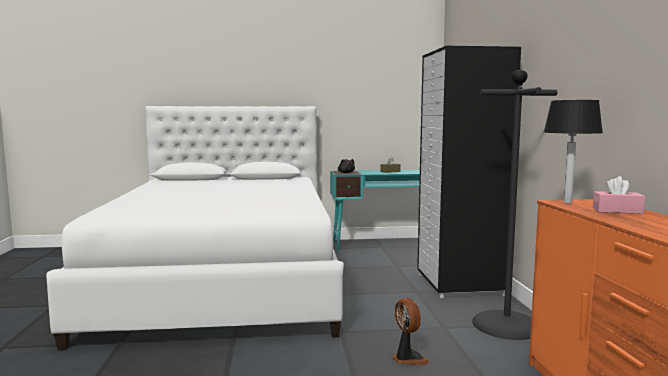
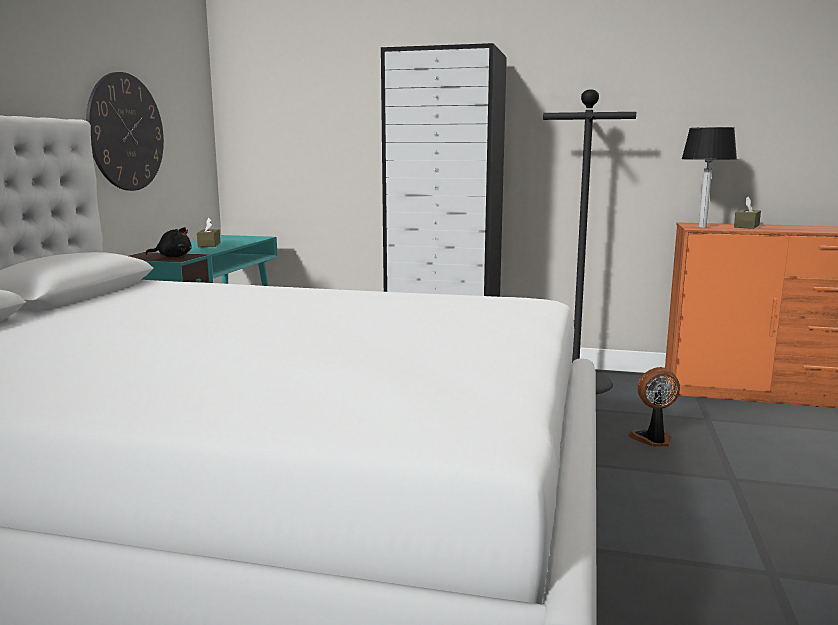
camera: 70 degrees left, 5 degrees up
pink tissue box [593,176,645,214] -> brown tissue box [734,196,761,229]
none -> wall clock [86,72,164,191]

